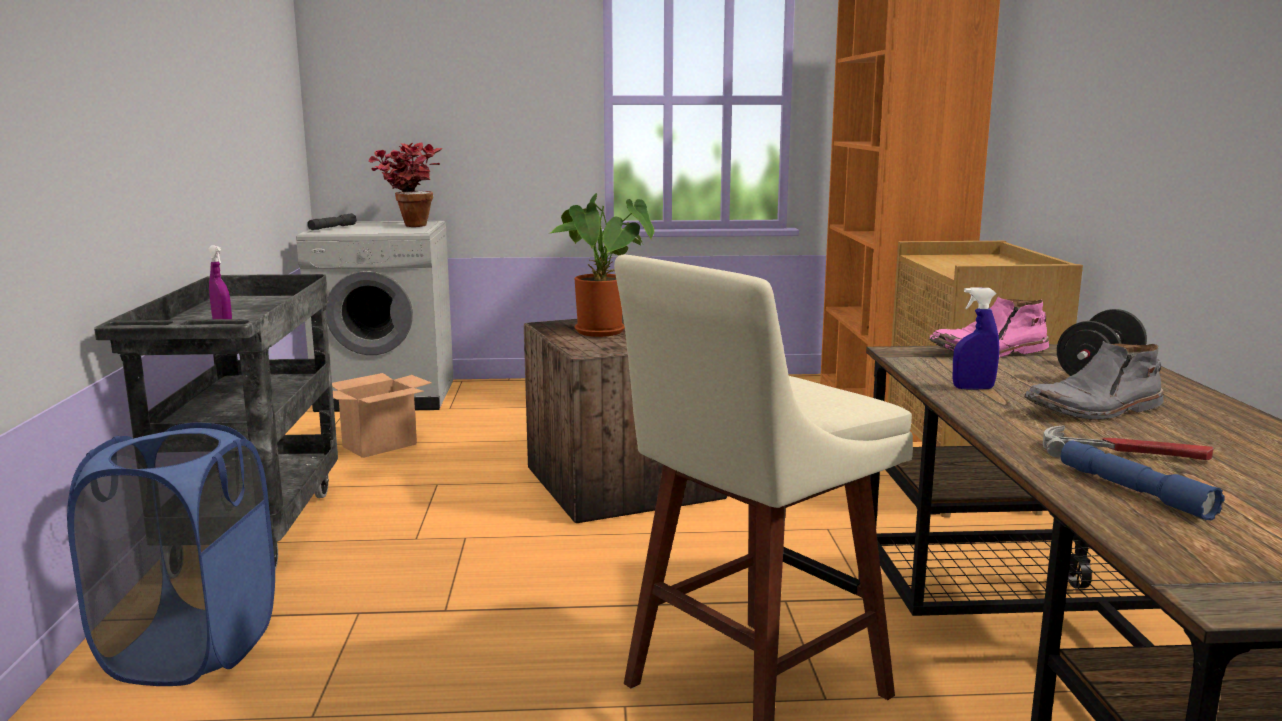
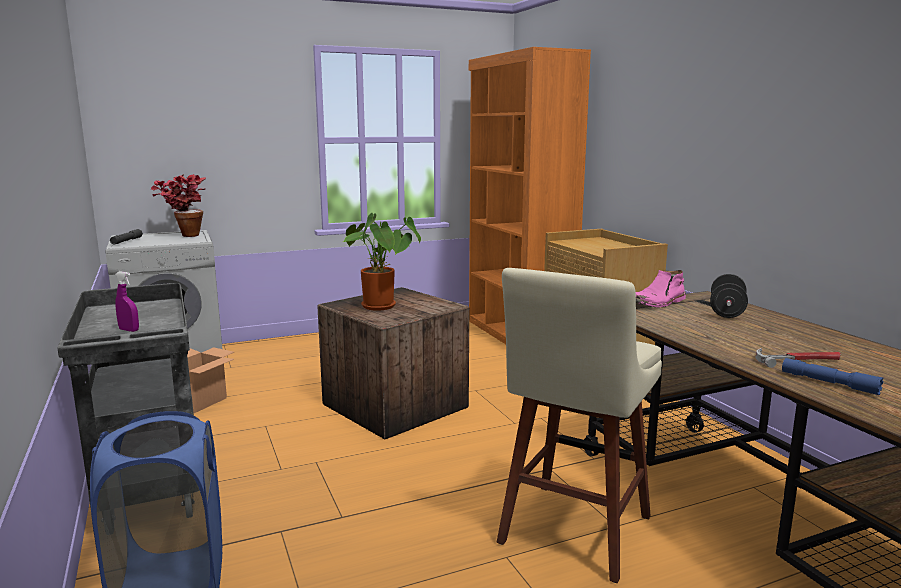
camera: 20 degrees left, 0 degrees up
blue spray bottle [953,287,999,390] -> none
grey boot [1024,341,1164,420] -> none

